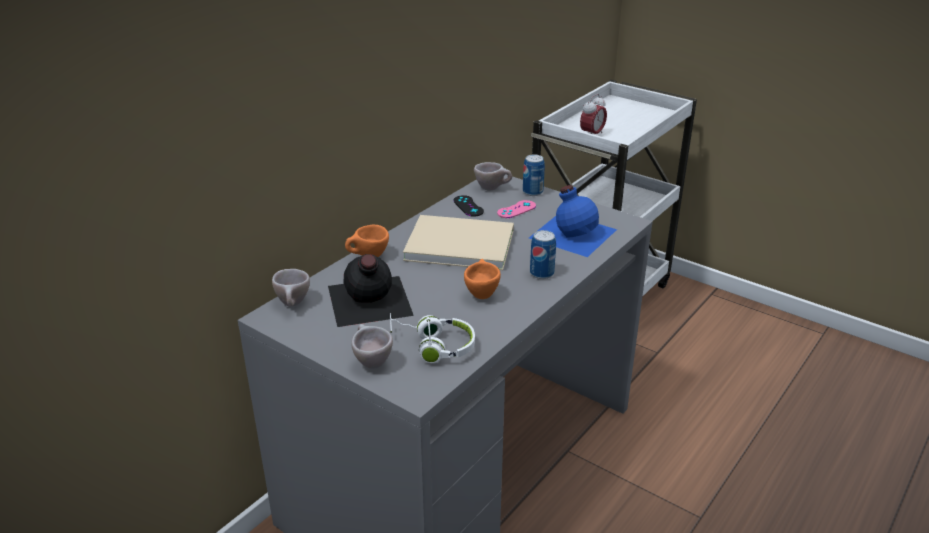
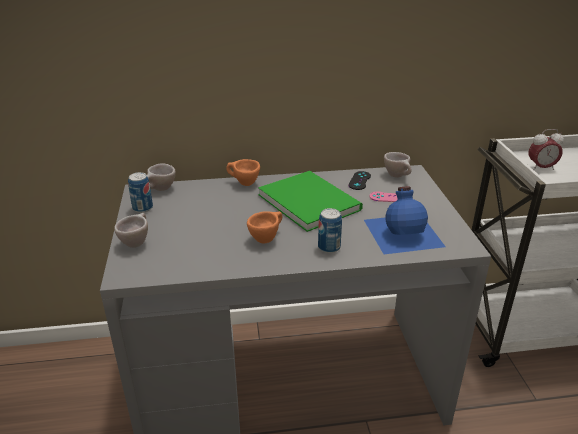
camera: 45 degrees right, 0 degrees up
black bottle [328,254,414,327] -> none
white headphones [390,313,475,363] -> none
beige book [403,215,514,270] -> green book [258,171,363,232]
can [523,154,545,196] -> can moved to [128,172,153,213]

